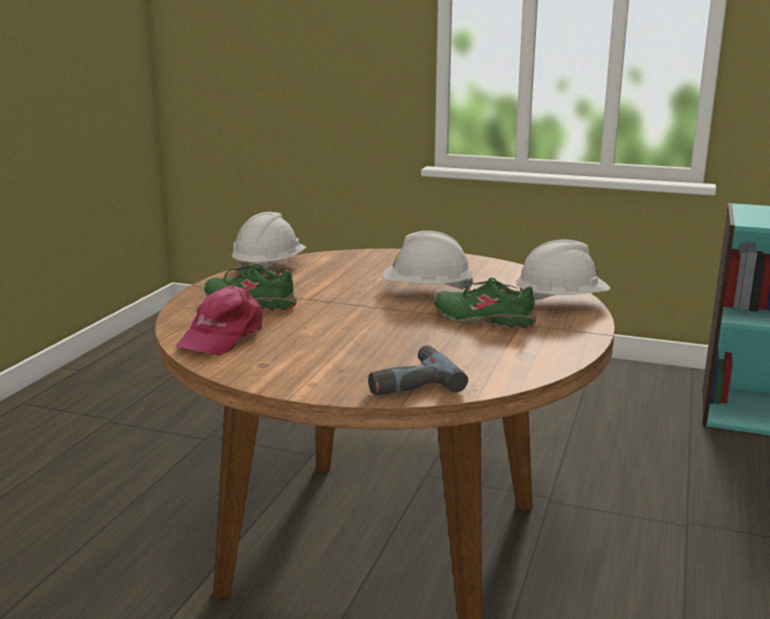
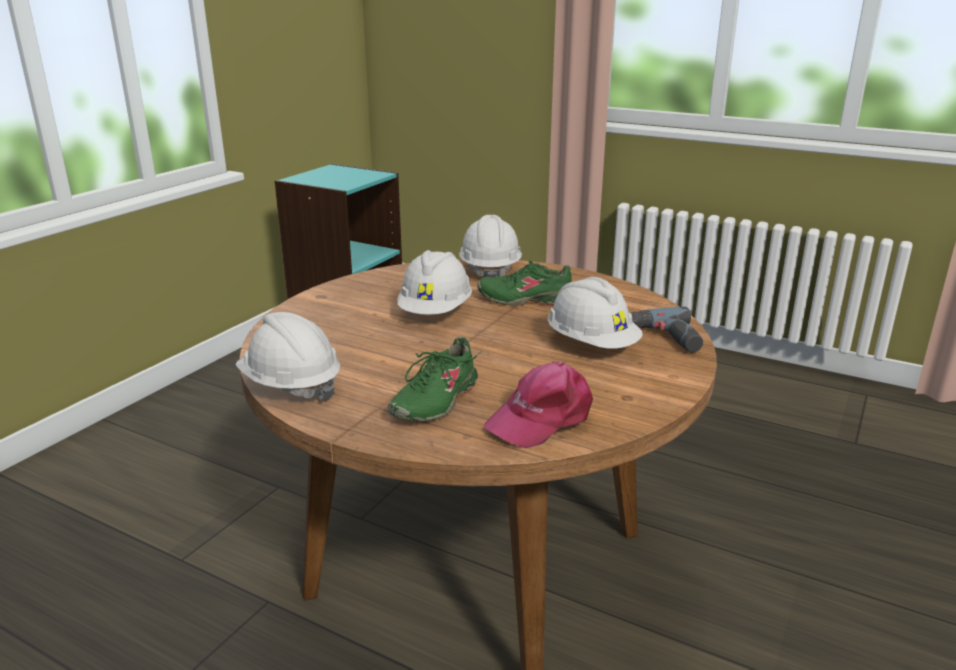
camera: 80 degrees left, 5 degrees up
pink cap [176,285,263,355] -> pink cap turned 105 degrees clockwise [483,362,593,449]
green shoe [434,278,536,329] -> green shoe turned 60 degrees clockwise [477,261,572,305]
none -> white hard hat [547,277,643,349]

